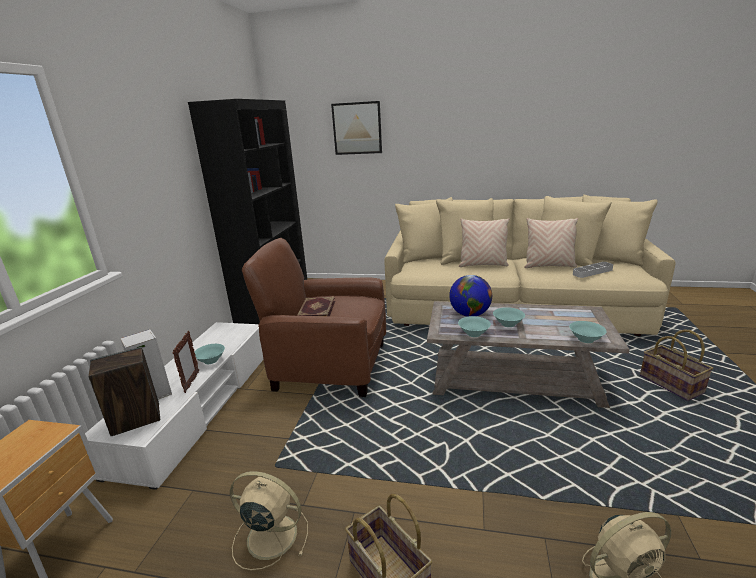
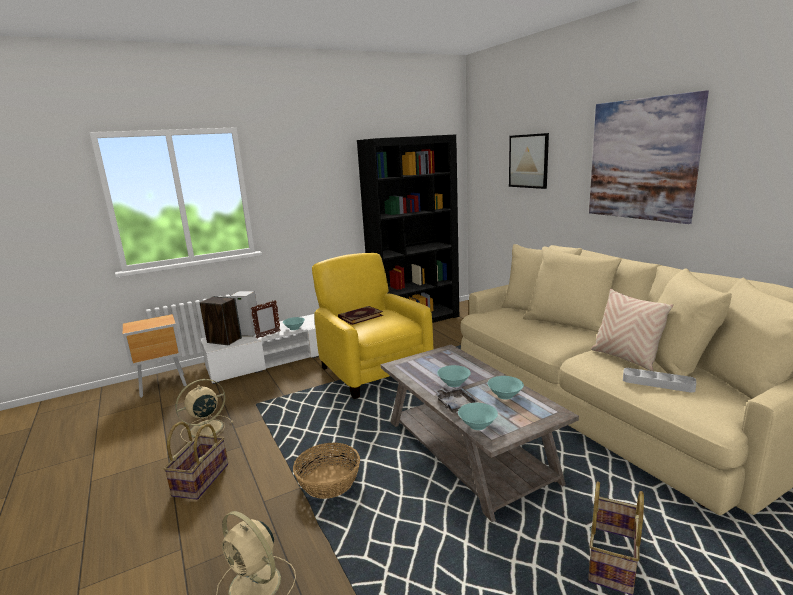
camera: 50 degrees right, 5 degrees down
beige fan [230,471,308,571] -> beige fan turned 105 degrees counterclockwise [176,379,233,442]
brown armchair [242,238,386,397] -> yellow armchair [312,253,433,399]
globe [449,275,492,317] -> none
turquoise bowl [458,316,491,337] -> turquoise bowl moved to [487,376,524,400]
beige pillow [459,218,509,267] -> none
none -> basket [293,443,360,499]
none -> grey tray [434,387,478,413]
none -> picture [589,91,709,224]

